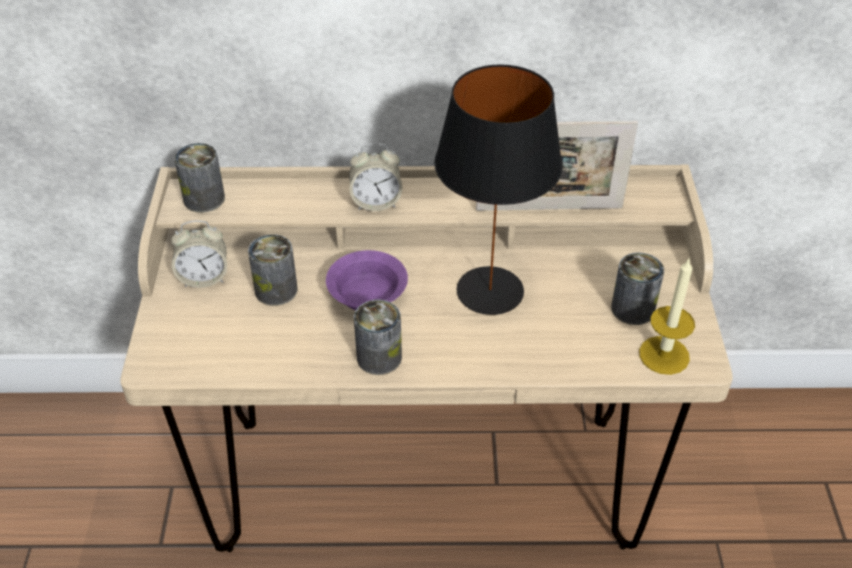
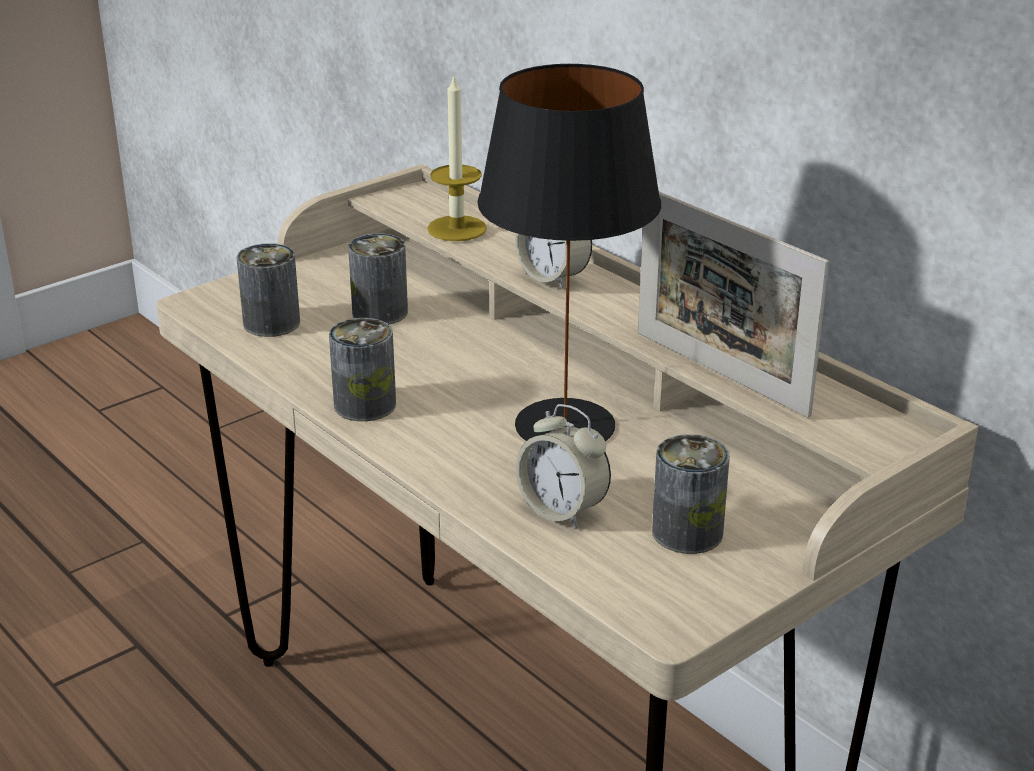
camera: 50 degrees right, 15 degrees down
alarm clock [171,220,227,288] -> alarm clock moved to [516,404,611,528]
can [174,143,225,213] -> can moved to [236,243,300,337]
purple bowl [326,250,408,310] -> none
candle [639,259,695,375] -> candle moved to [427,73,487,241]

